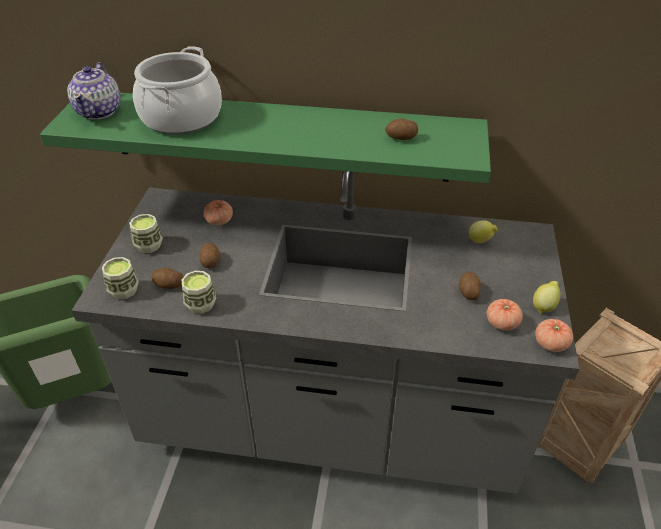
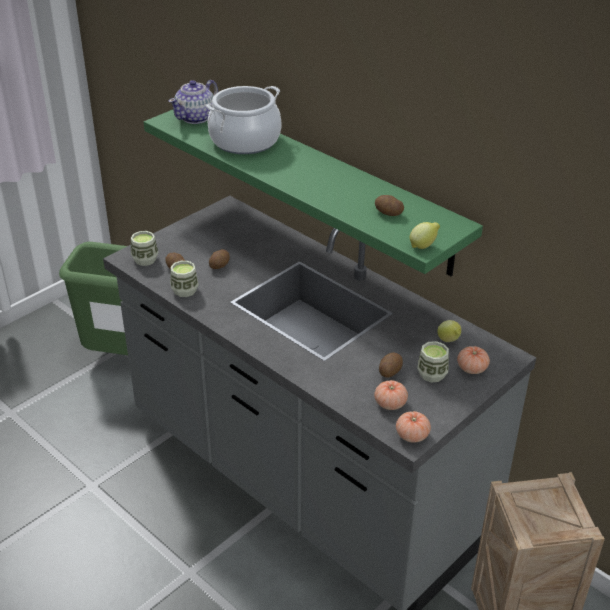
camera: 35 degrees right, 5 degrees down
cup [129,214,163,253] -> cup moved to [417,341,449,382]
tomato [203,200,233,225] -> tomato moved to [457,346,490,374]
lemon [533,281,560,314] -> lemon moved to [410,222,440,249]

